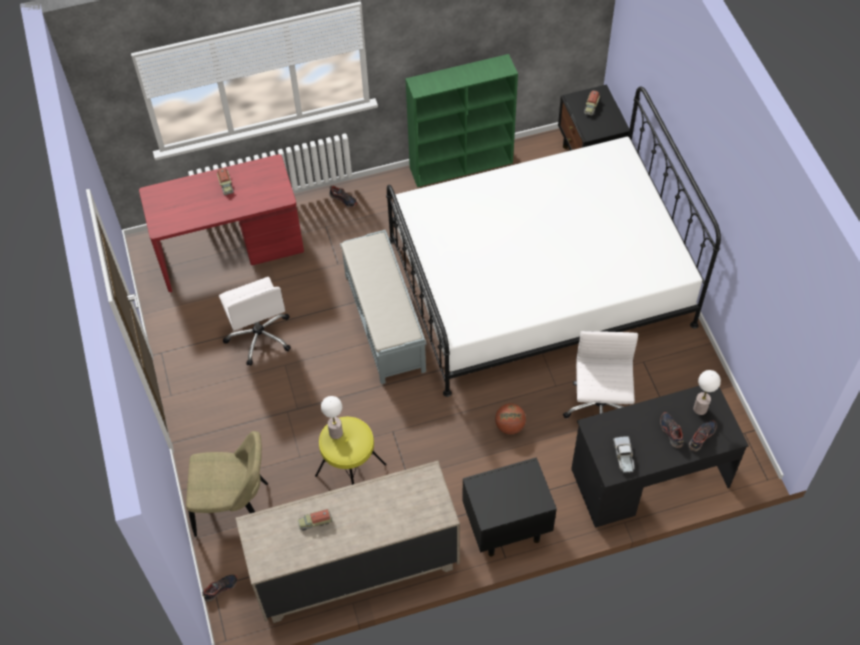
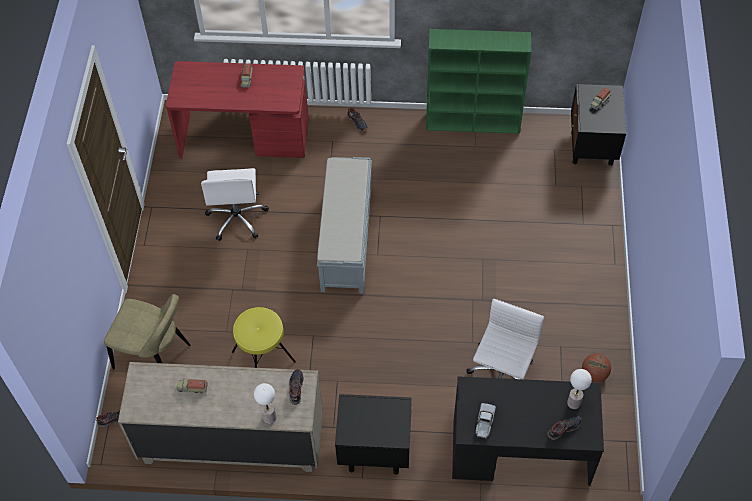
camera: 20 degrees right, 0 degrees up
table lamp [321,396,343,439] -> table lamp moved to [254,383,276,424]
white bed [386,87,721,397] -> none
basketball [495,404,526,434] -> basketball moved to [582,353,611,382]
shoe [660,412,683,448] -> shoe moved to [289,369,304,405]

